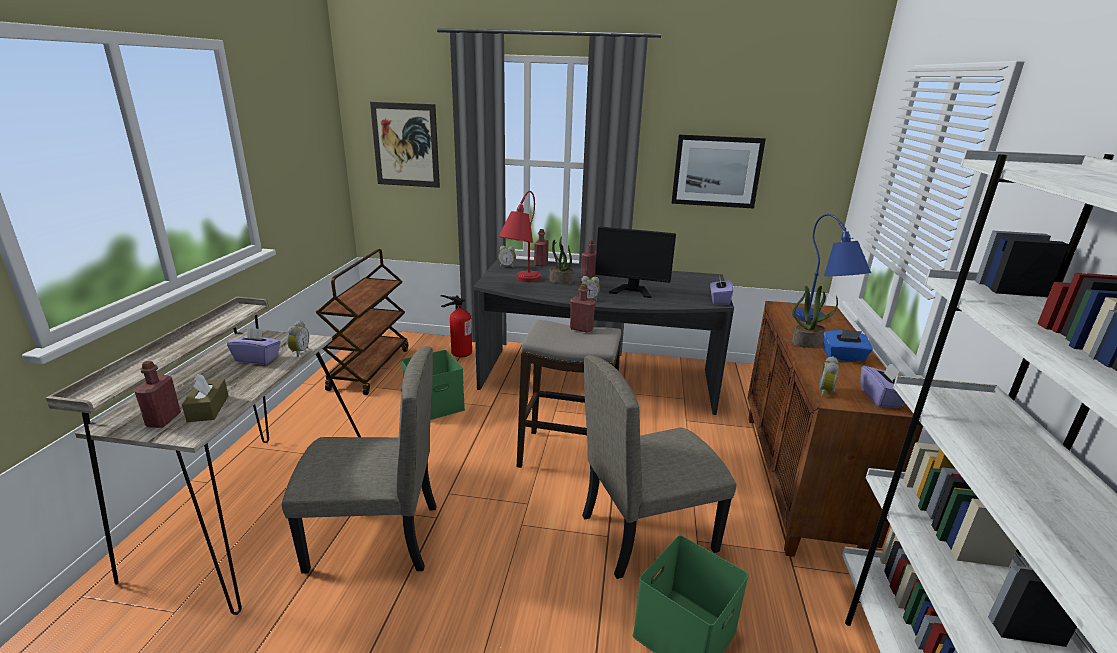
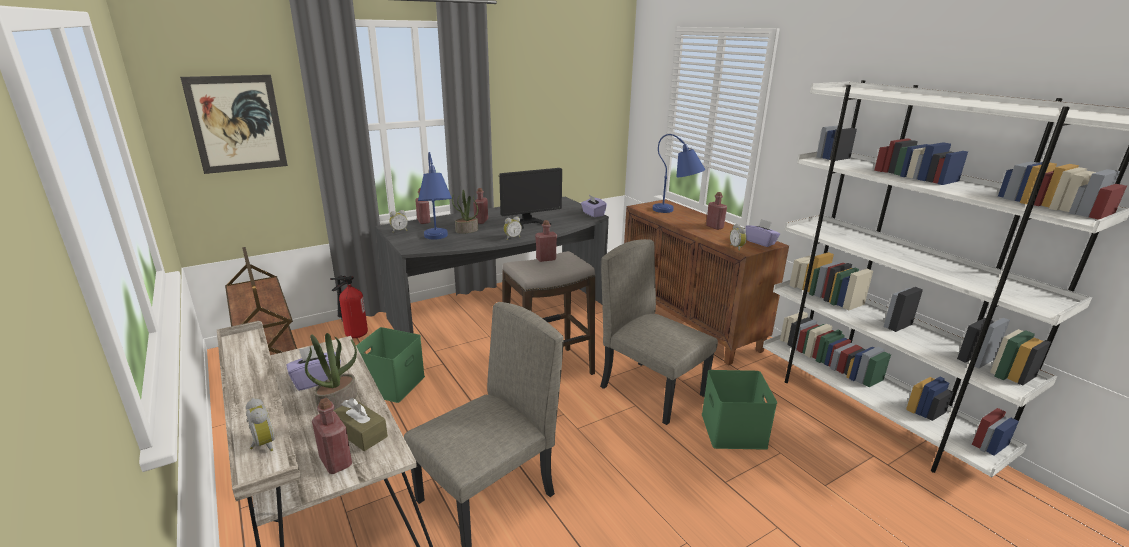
camera: 40 degrees left, 0 degrees up
alarm clock [287,320,309,357] -> alarm clock moved to [246,398,275,451]
red table lamp [499,191,541,282] -> blue table lamp [418,152,452,240]
beige chair [582,355,737,579] -> beige chair turned 105 degrees clockwise [600,239,718,425]
picture [671,135,766,208] -> none
potted plant [792,286,838,348] -> potted plant moved to [305,333,357,411]
blue tissue box [823,329,873,362] -> red bottle [706,192,727,230]

